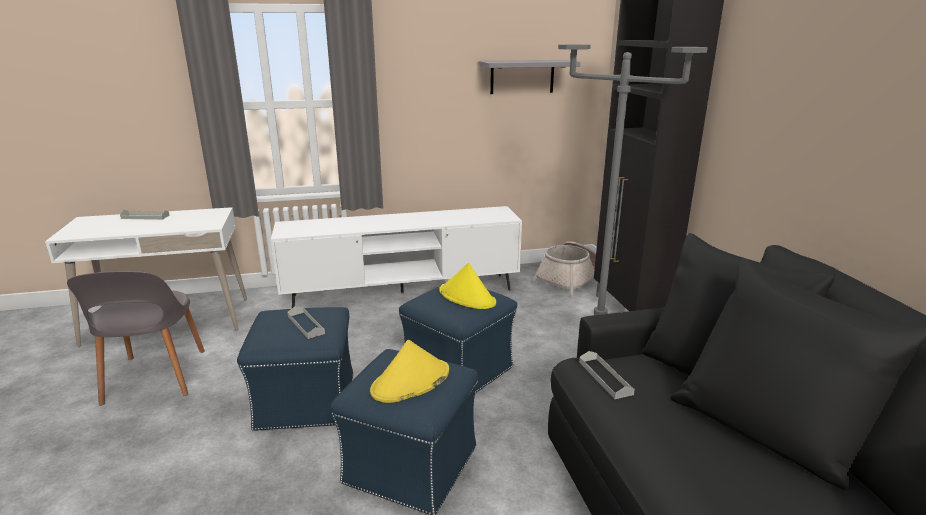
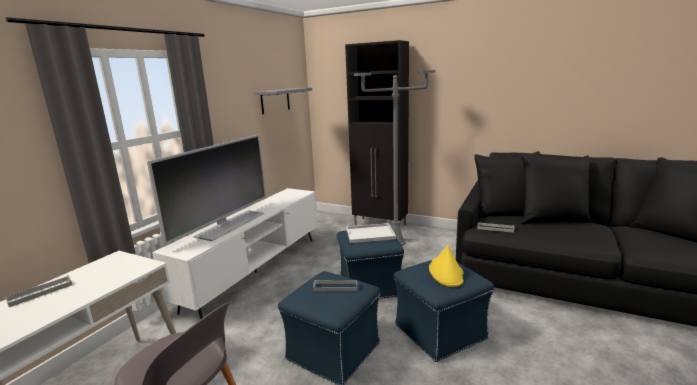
camera: 50 degrees left, 5 degrees down
yellow hat [439,263,496,309] -> white tray [346,223,396,243]
basket [532,241,597,296] -> none
none -> television [147,134,266,245]

